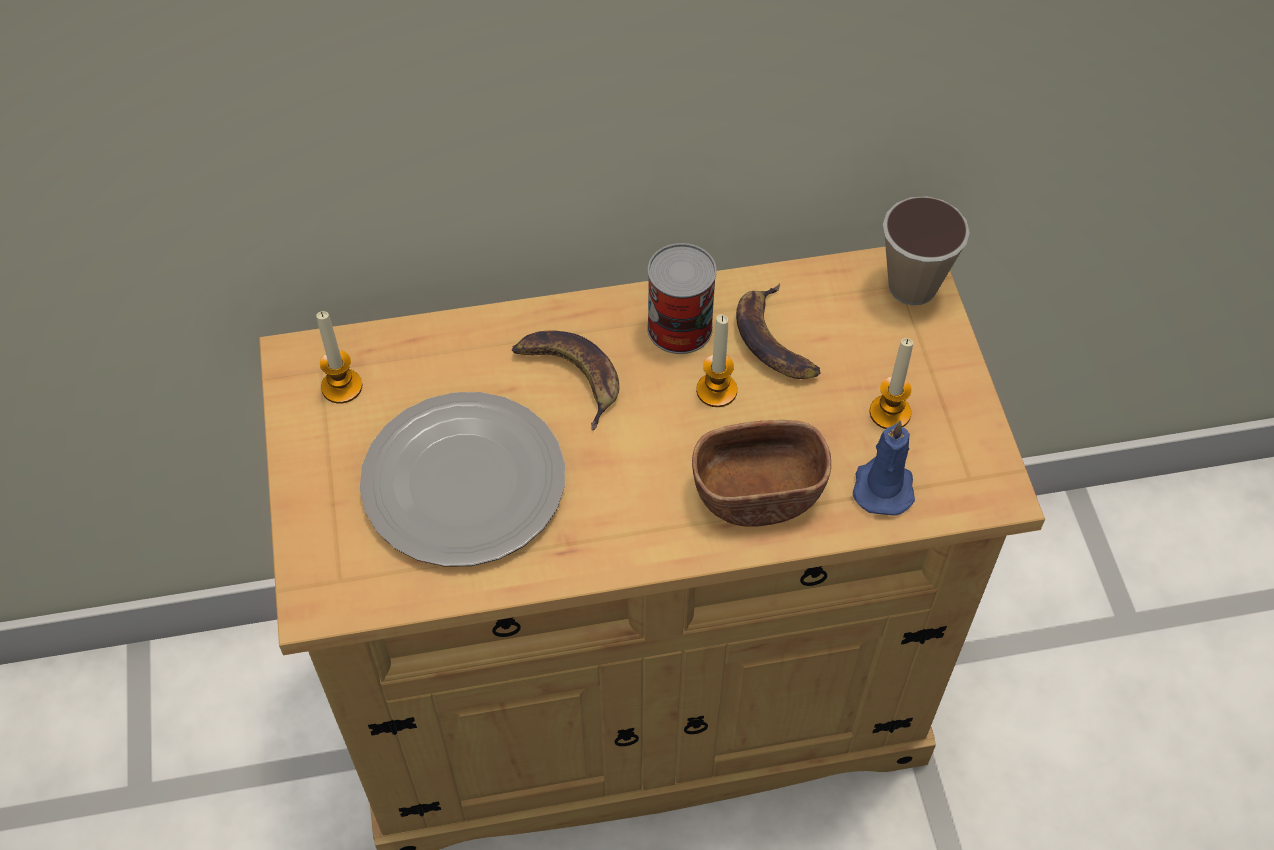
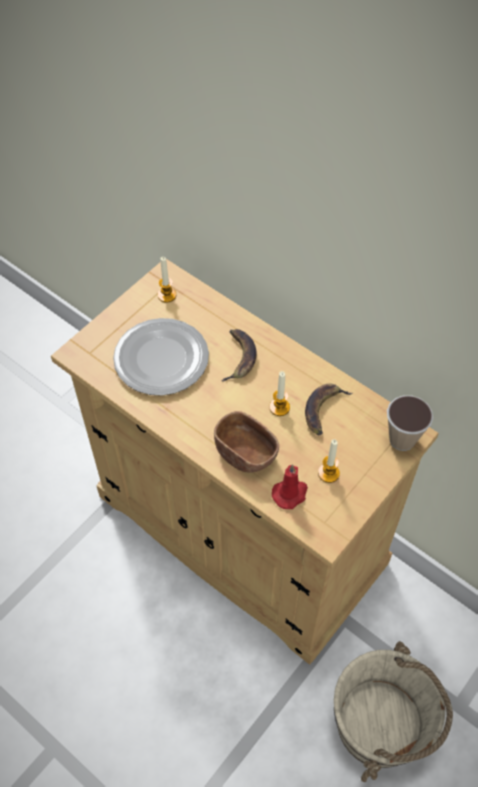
camera: 50 degrees right, 0 degrees up
can [647,243,717,354] -> none
blue candle [853,420,915,516] -> red candle [272,464,308,509]
none -> beige bucket [334,641,453,782]

